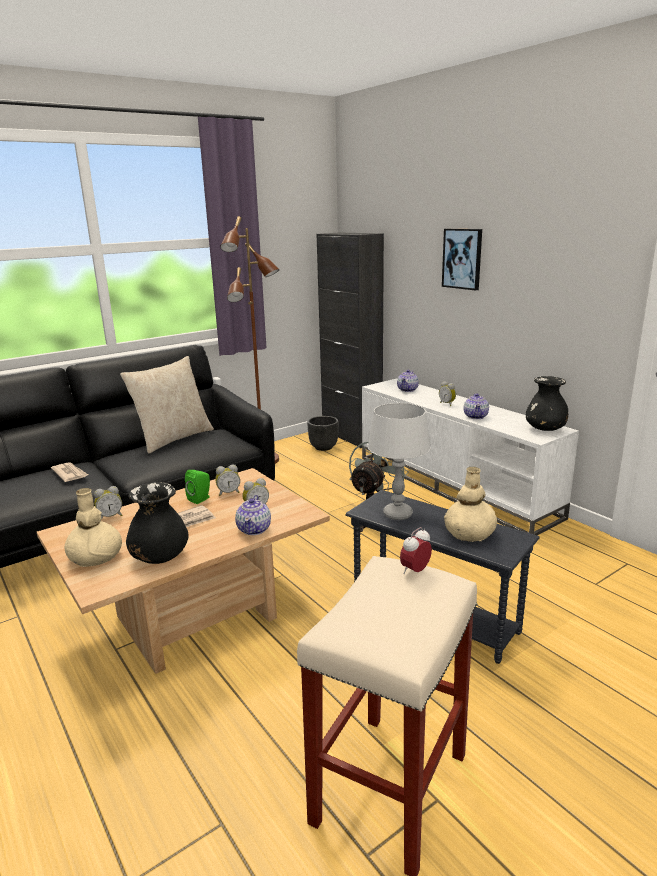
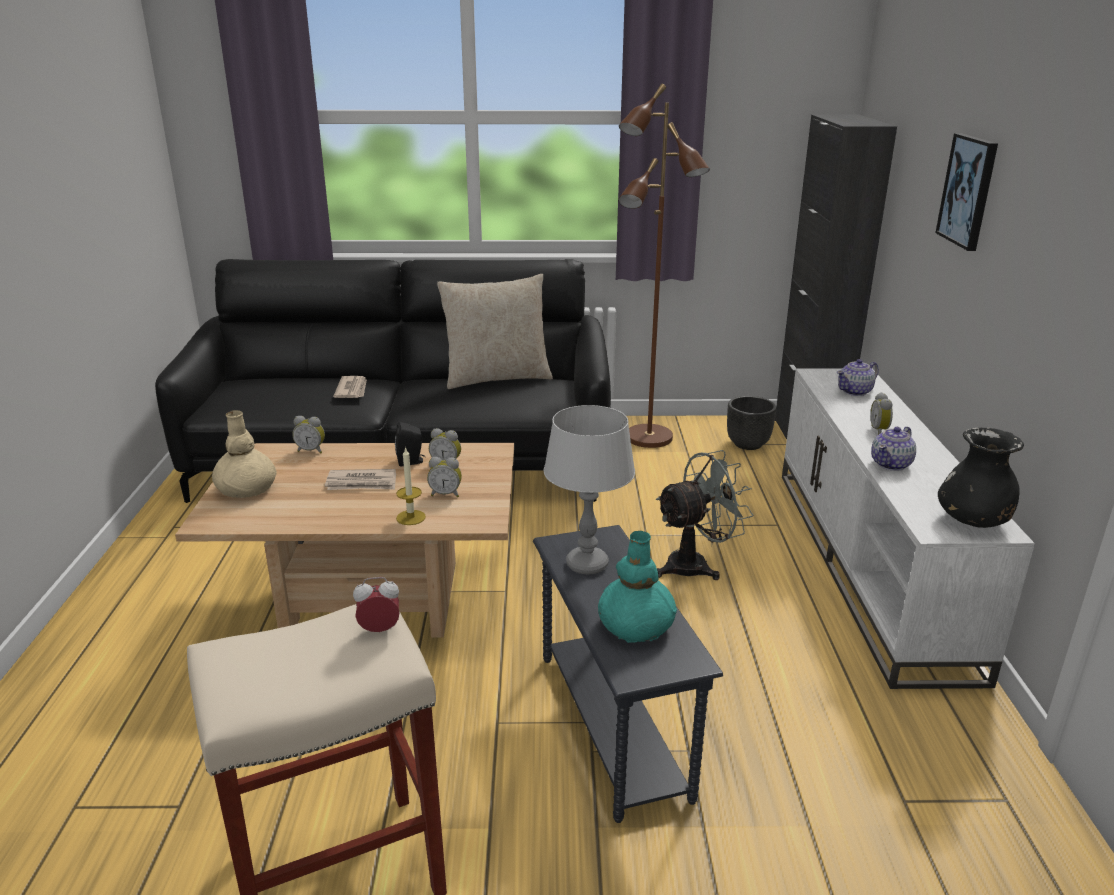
camera: 35 degrees right, 5 degrees up
black vase [126,482,189,564] -> none
green speaker [185,470,210,504] -> black speaker [395,422,426,466]
teapot [235,495,271,535] -> candle [396,447,426,525]
beige vase [444,467,497,542] -> turquoise vase [598,531,677,643]

